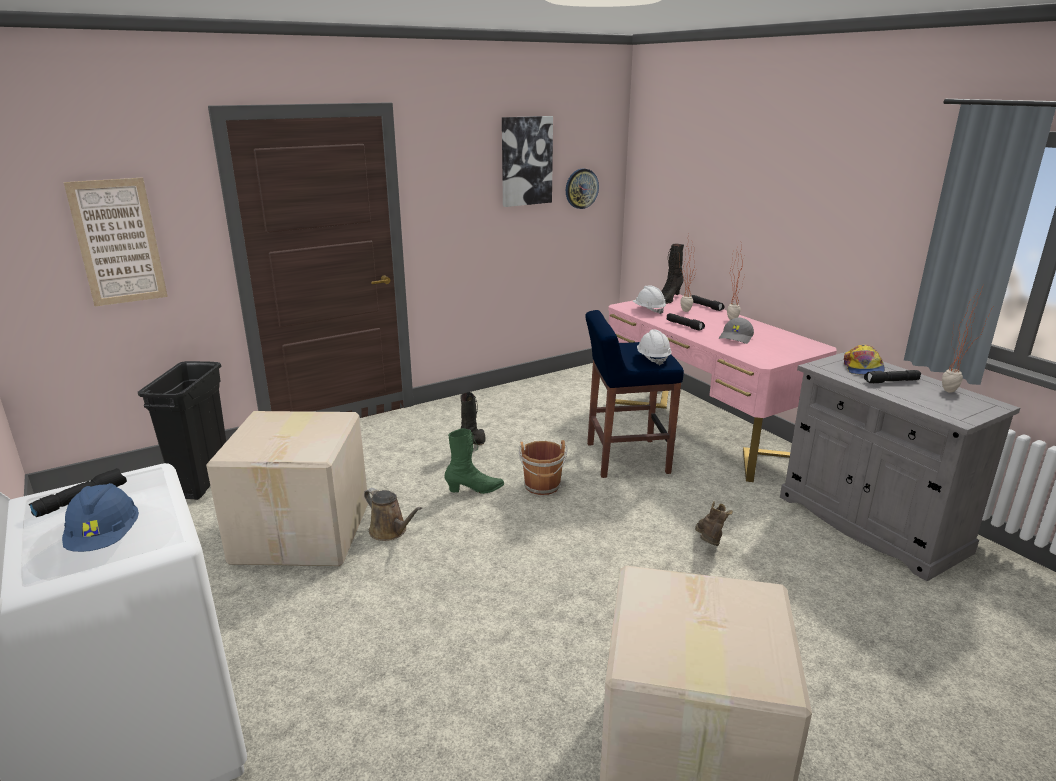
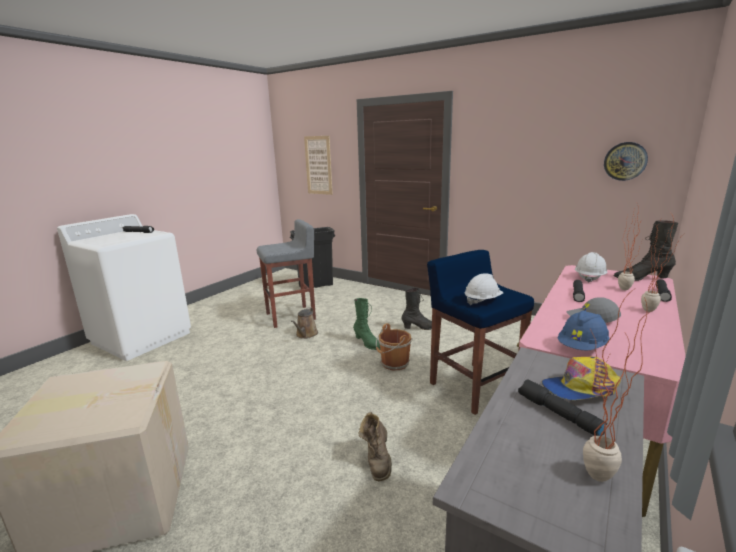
camera: 65 degrees right, 5 degrees down
blue hard hat [62,483,139,552] -> blue hard hat moved to [557,310,610,350]
cardboard box [206,411,368,566] -> grey stool [257,219,316,328]
picture [502,116,553,207] -> none
brown boot [695,501,733,546] -> brown boot turned 105 degrees clockwise [359,412,392,481]

